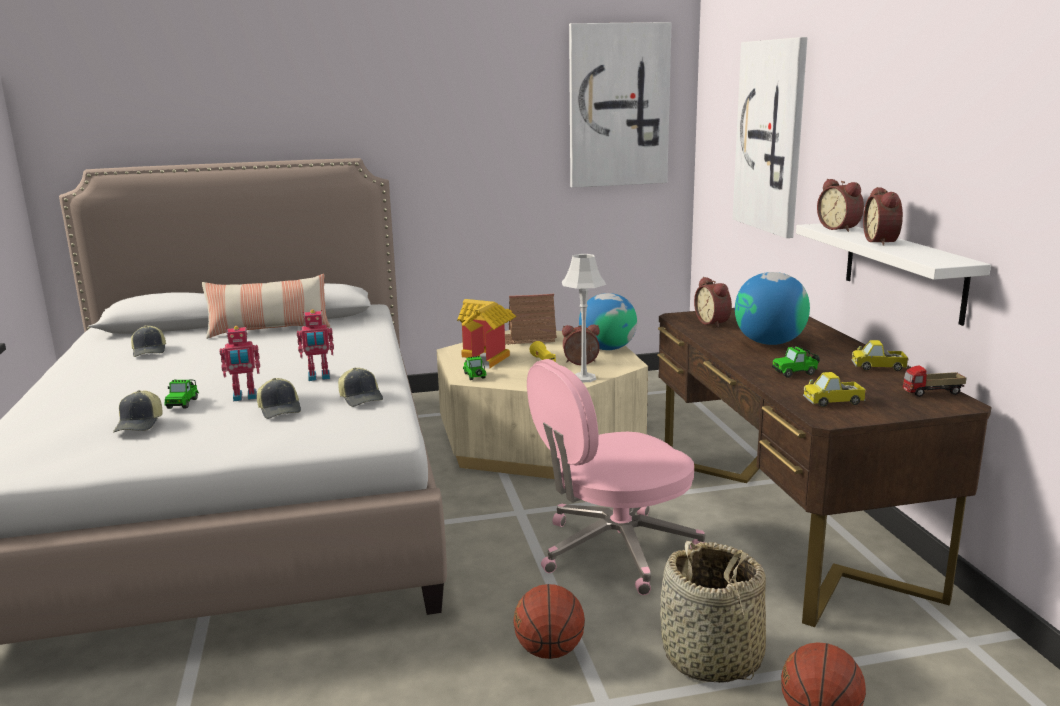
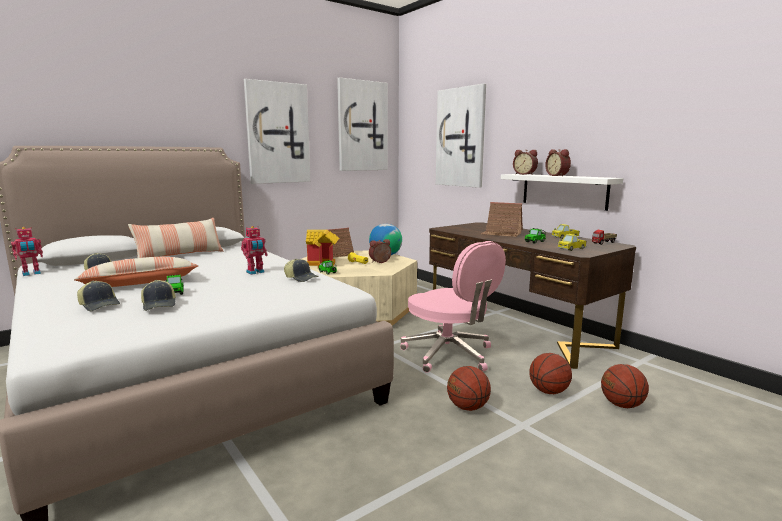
camera: 25 degrees left, 5 degrees down
toy robot [220,326,260,401] -> toy robot moved to [11,227,43,276]
cap [257,378,301,419] -> cap moved to [77,281,120,311]
pink office chair [527,359,705,595] -> pink office chair turned 75 degrees counterclockwise [400,241,506,373]
grey table lamp [562,254,606,382] -> none
basket [660,541,766,683] -> basketball [529,353,572,394]
alarm clock [694,277,732,327] -> none
globe [735,272,810,345] -> toy house [481,202,523,237]
none -> pillow [74,257,199,287]
none -> picture [244,79,311,184]

